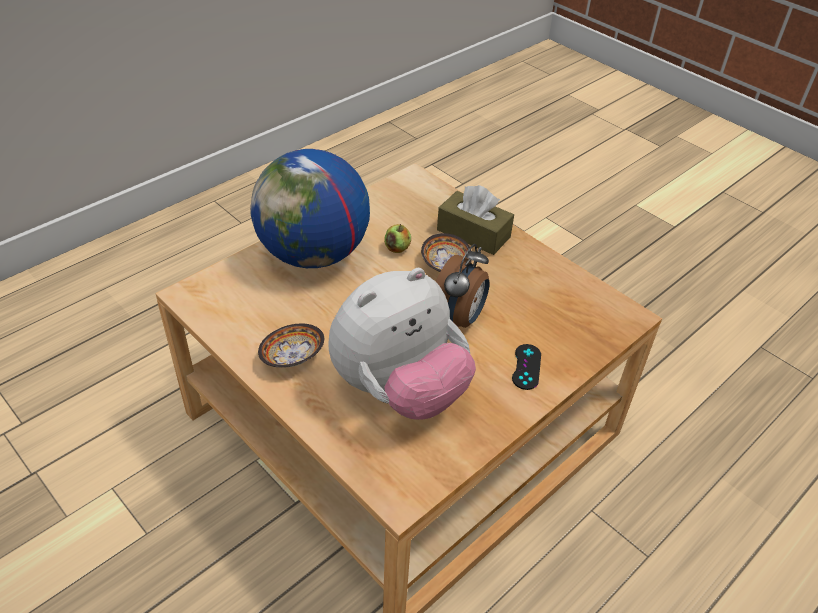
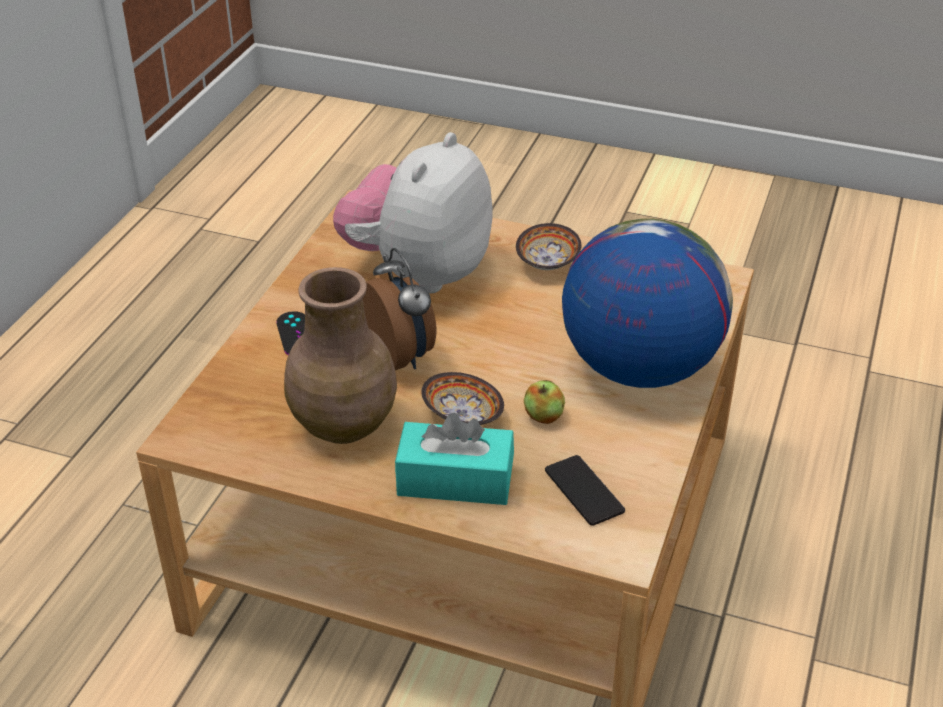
camera: 155 degrees right, 5 degrees down
alarm clock [436,244,490,328] -> alarm clock turned 150 degrees clockwise [363,248,437,370]
brown tissue box [437,185,514,255] -> turquoise tissue box [395,413,514,505]
none -> brown vase [284,267,397,444]
none -> phone [545,455,625,526]

